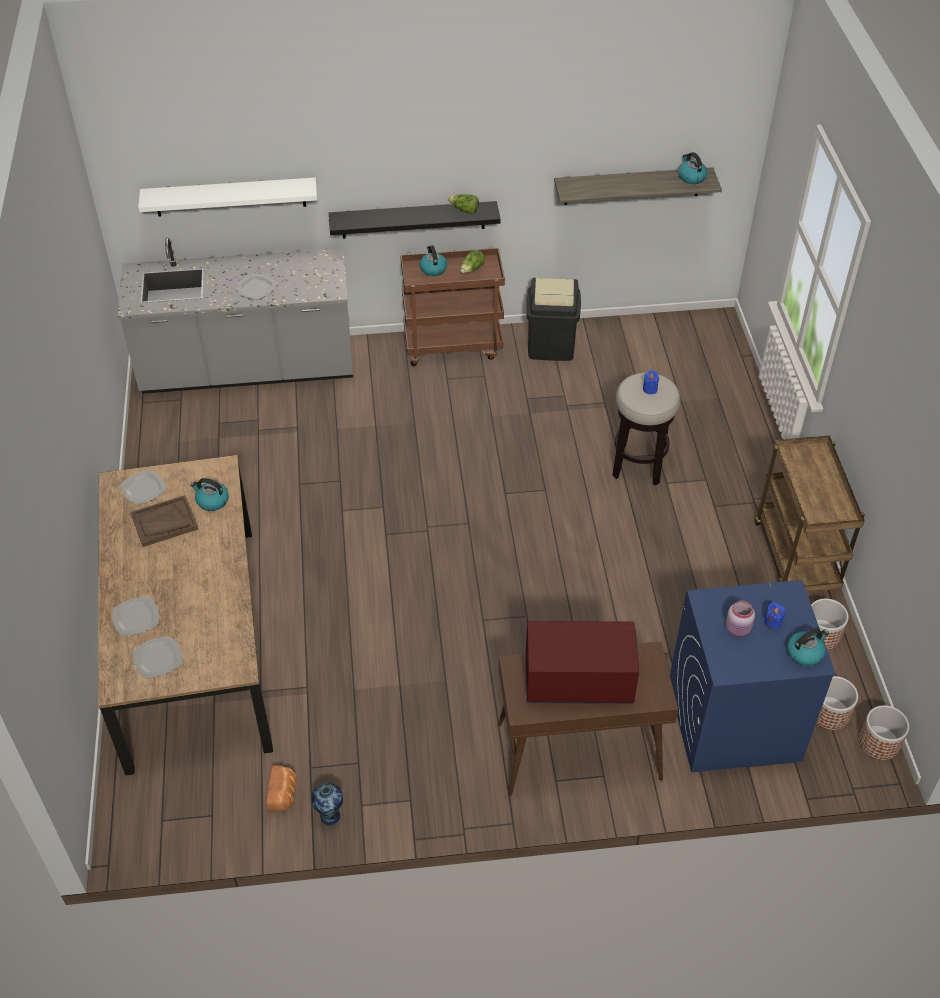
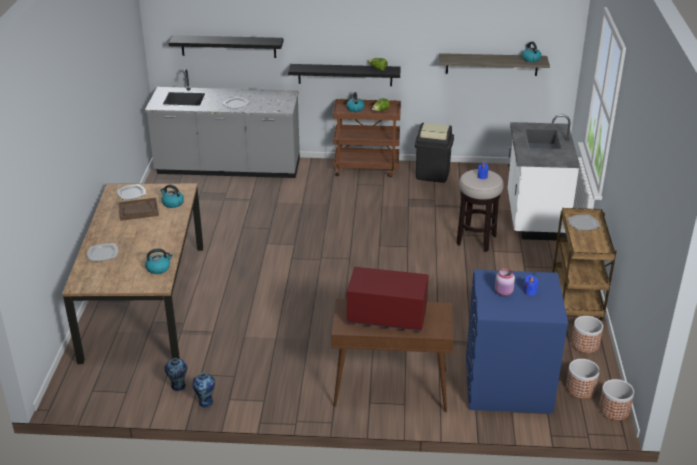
camera: 10 degrees right, 15 degrees down
plate [133,636,182,679] -> plate moved to [568,214,601,231]
white shelf [138,178,317,217] -> black shelf [169,35,283,58]
bread [266,765,296,812] -> vase [165,358,187,391]
kettle [787,629,829,666] -> kettle moved to [145,249,173,274]
none -> white counter [508,115,580,240]

